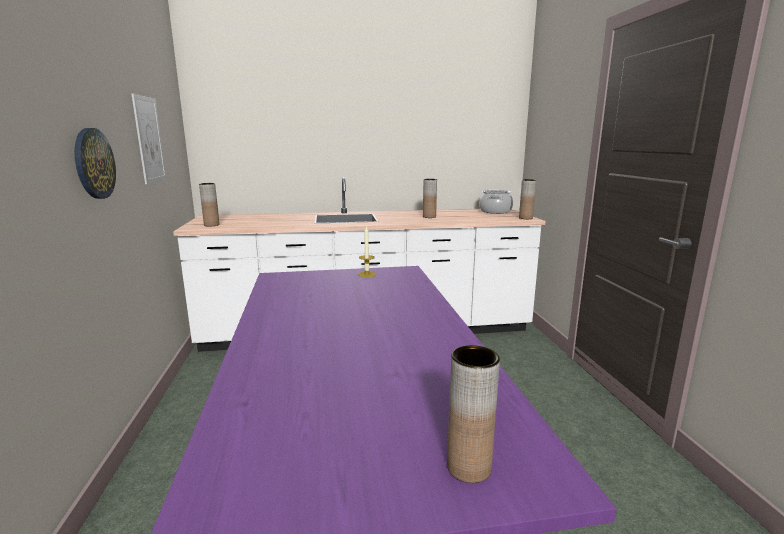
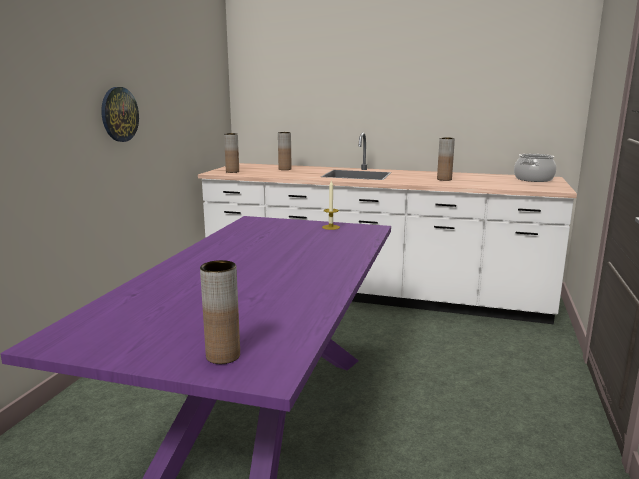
camera: 25 degrees right, 0 degrees up
picture [132,94,167,184] -> none
brown vase [519,179,536,219] -> brown vase moved to [278,132,292,170]

